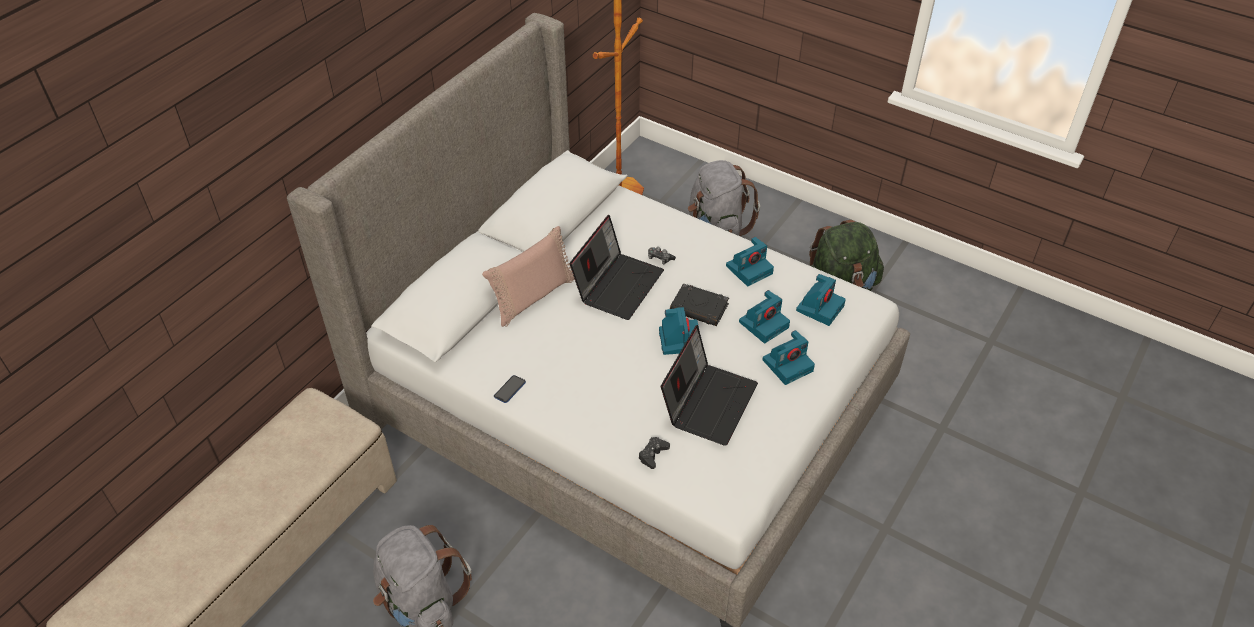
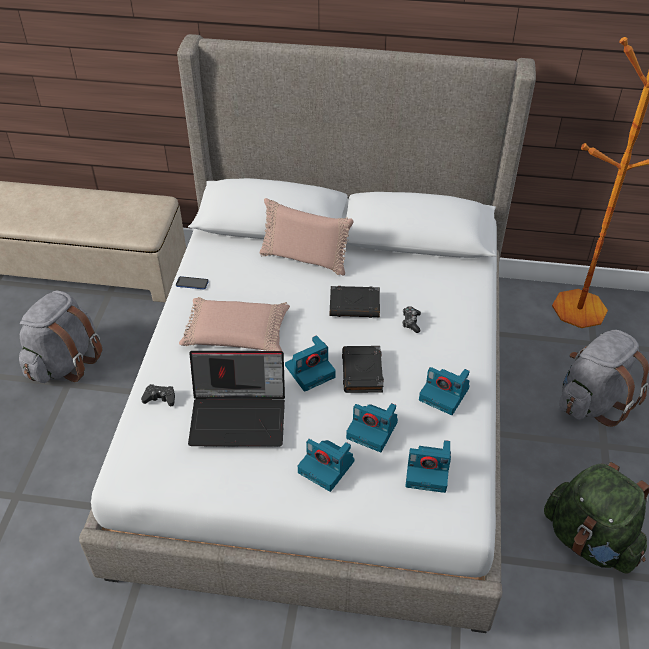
camera: 65 degrees right, 0 degrees up
laptop [570,215,664,320] -> black book [330,286,380,318]
none -> beige pillow [179,297,290,351]

